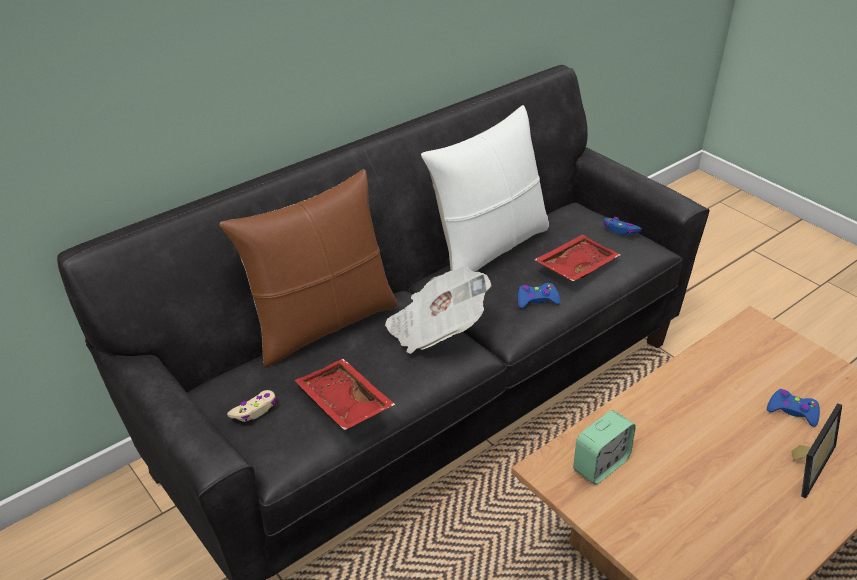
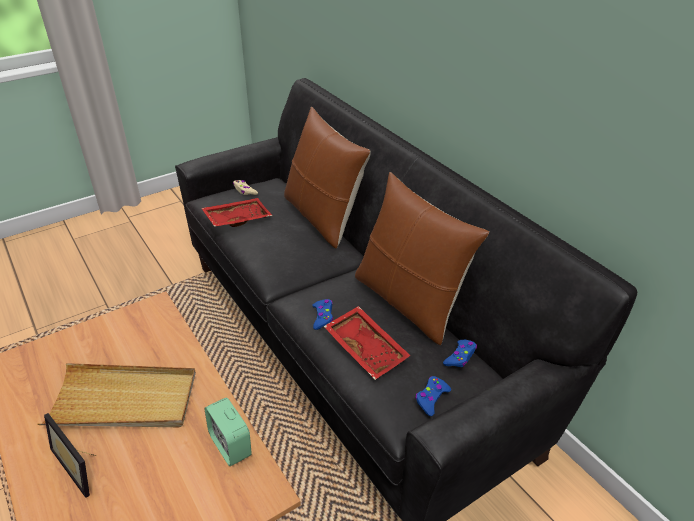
camera: 95 degrees right, 0 degrees up
newspaper [385,266,491,354] -> none
white pillow [421,105,549,272] -> brown pillow [355,172,489,345]
alarm clock [573,410,636,485] -> alarm clock moved to [205,398,252,466]
blue game controller [767,389,820,427] -> blue game controller moved to [443,340,477,367]
none -> beige tray [38,363,196,427]

